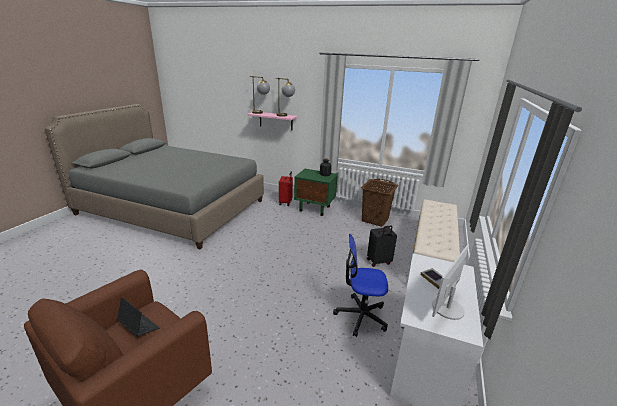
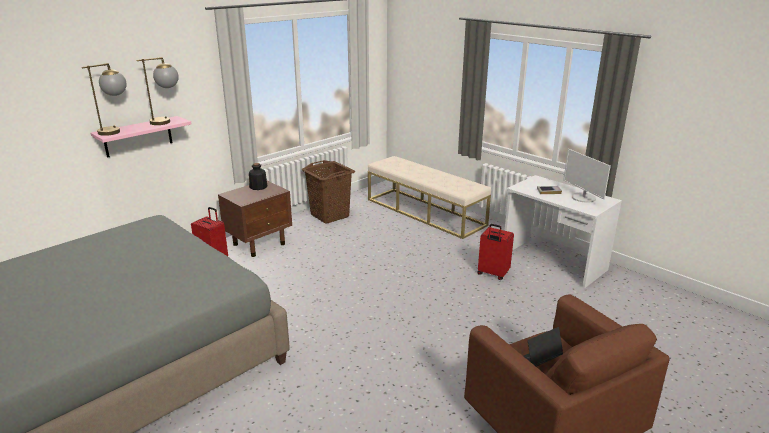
camera: 65 degrees left, 0 degrees up
green nightstand [294,169,338,216] -> brown nightstand [218,181,292,257]
office chair [333,234,388,337] -> red suitcase [478,224,514,280]
black suitcase [367,226,397,267] -> none

